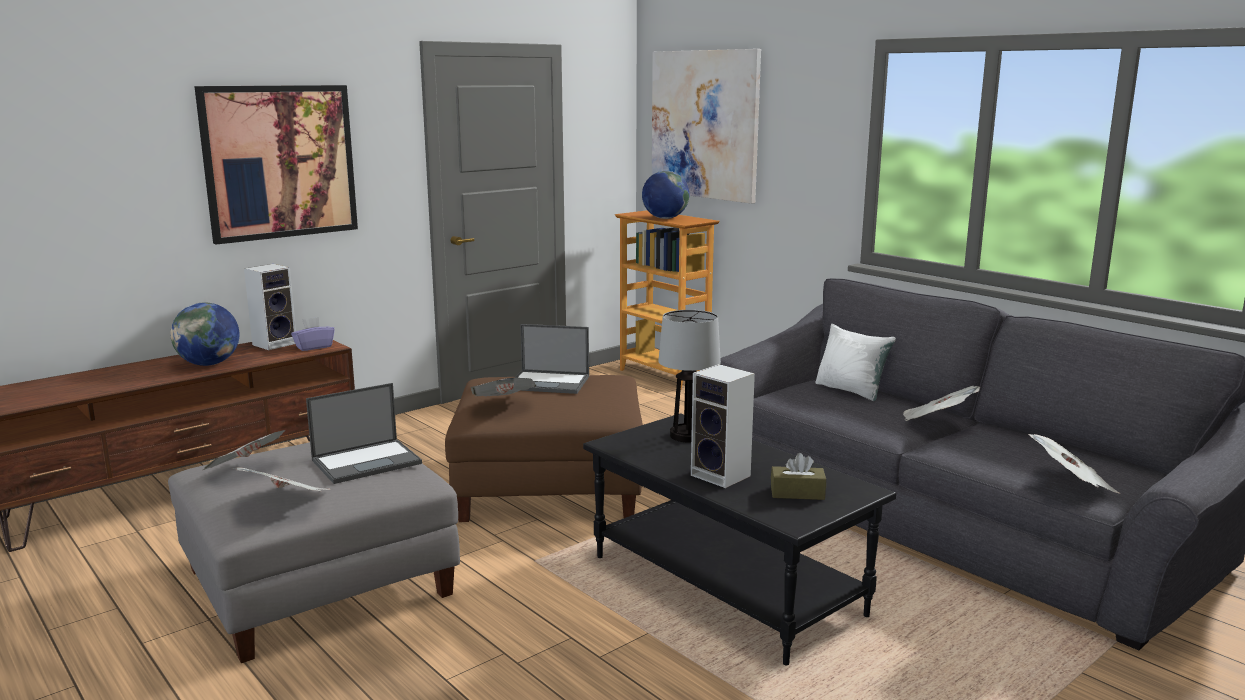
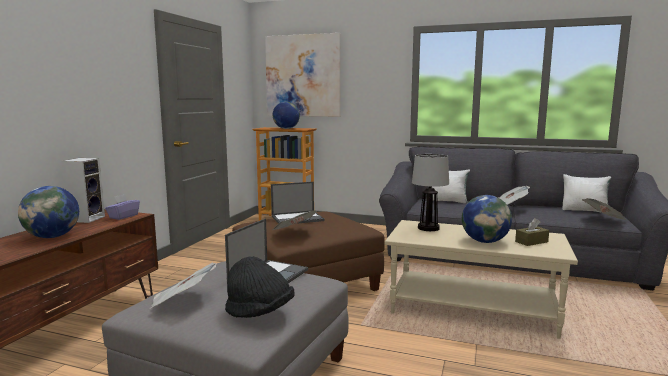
camera: 30 degrees left, 5 degrees down
picture [194,85,358,245] -> none
newspaper [232,467,330,491] -> black hat [225,256,295,318]
black coffee table [583,413,896,665] -> beige coffee table [385,220,578,339]
speaker [691,364,755,488] -> globe [462,195,512,243]
none -> white pillow [562,174,611,212]

